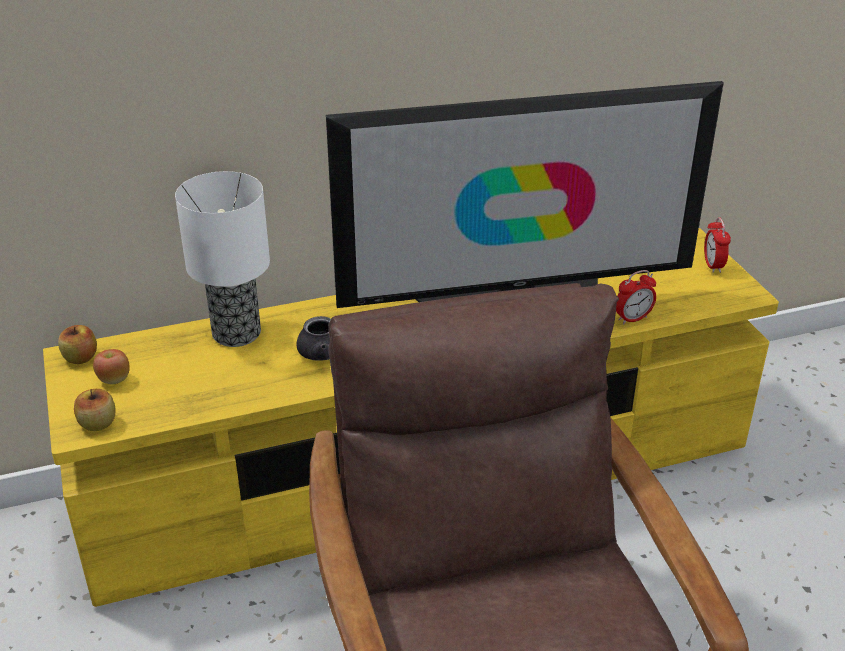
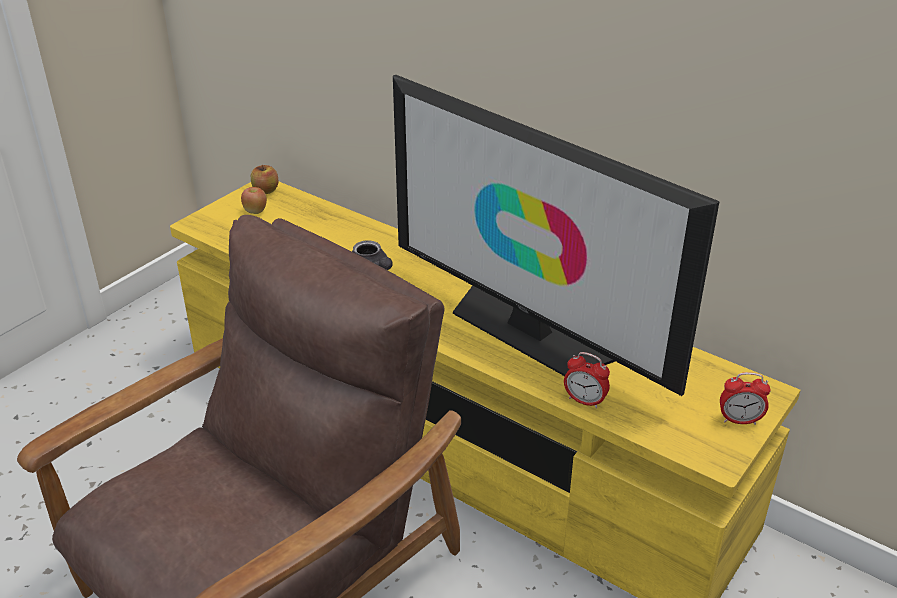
camera: 55 degrees right, 0 degrees up
apple [74,389,116,431] -> none
table lamp [175,171,270,347] -> none
alarm clock [704,217,731,273] -> alarm clock turned 135 degrees counterclockwise [720,372,771,425]

